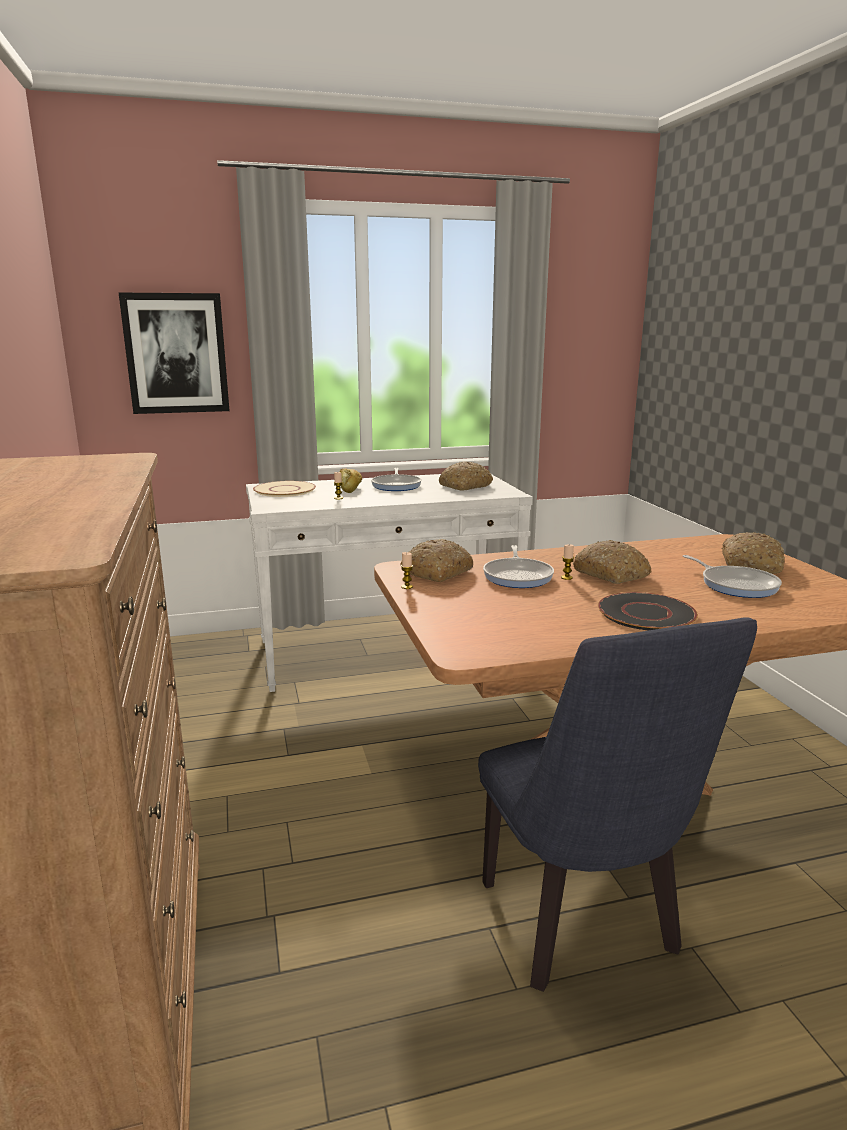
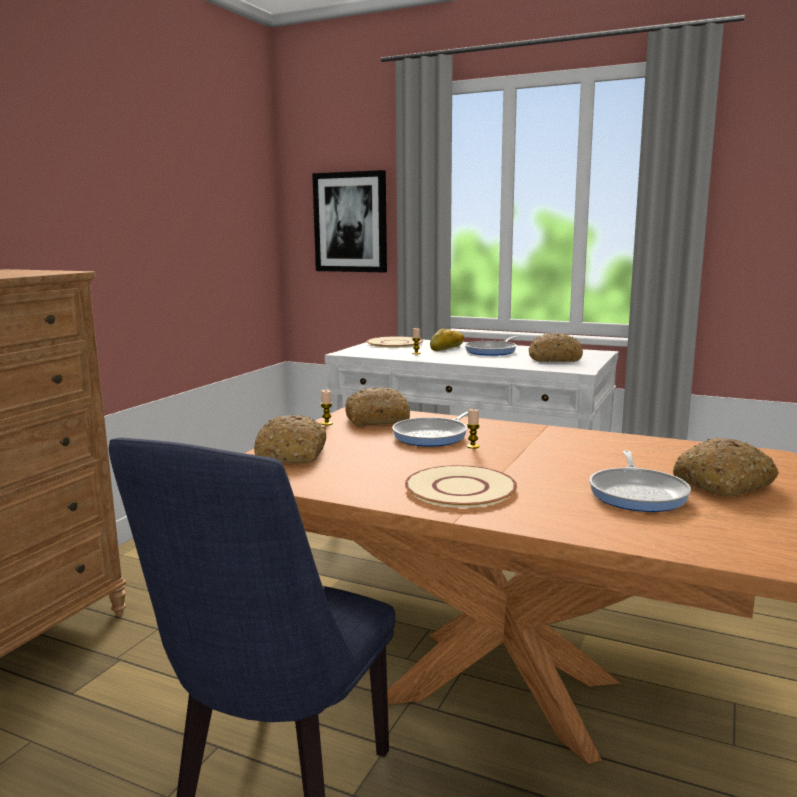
camera: 40 degrees right, 5 degrees down
bread [573,540,652,584] -> bread moved to [254,415,326,463]
black plate [598,592,698,630] -> beige plate [405,465,517,508]

